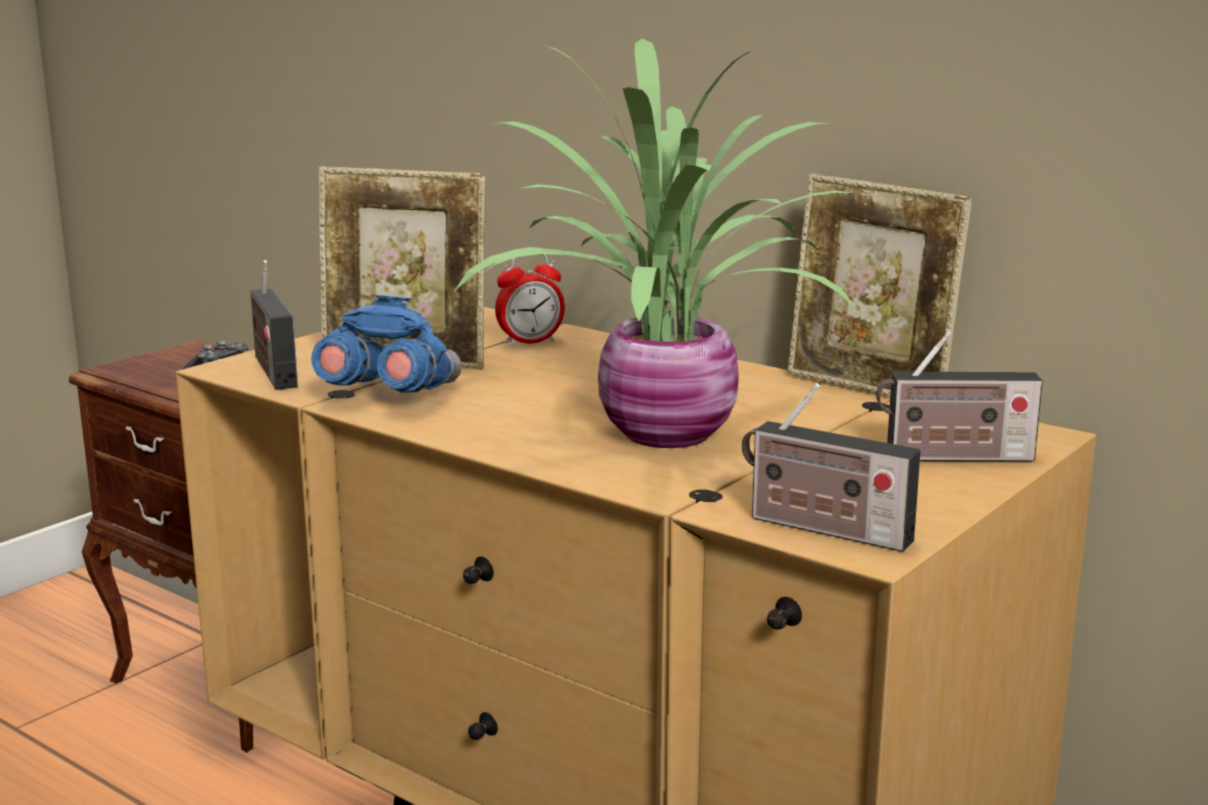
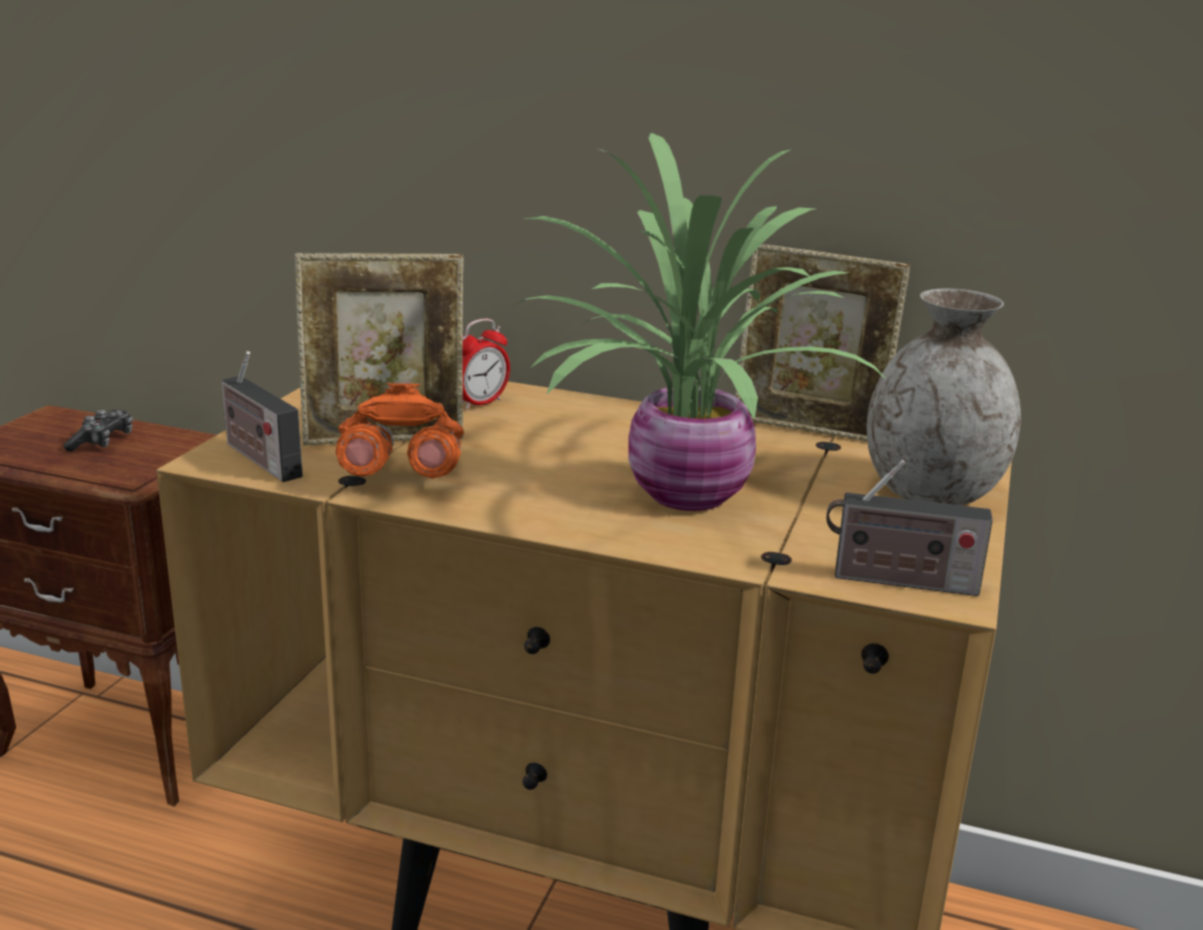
camera: 20 degrees left, 5 degrees up
blue binoculars [311,295,462,393] -> orange binoculars [336,383,464,478]
radio [876,330,1043,462] -> grey vase [867,289,1021,506]

